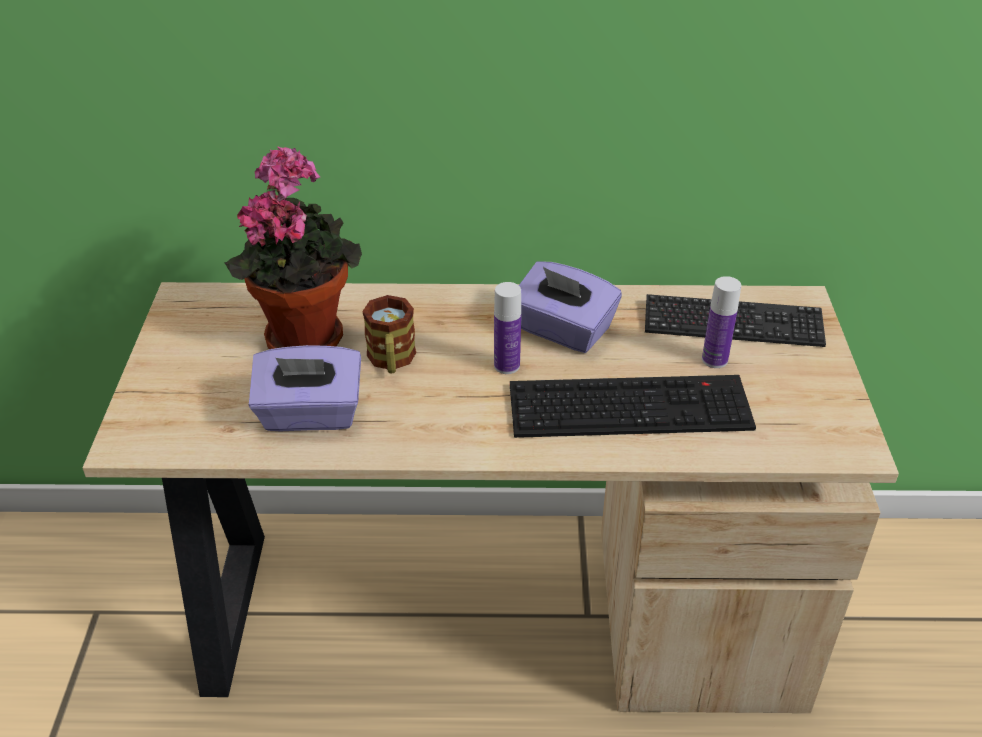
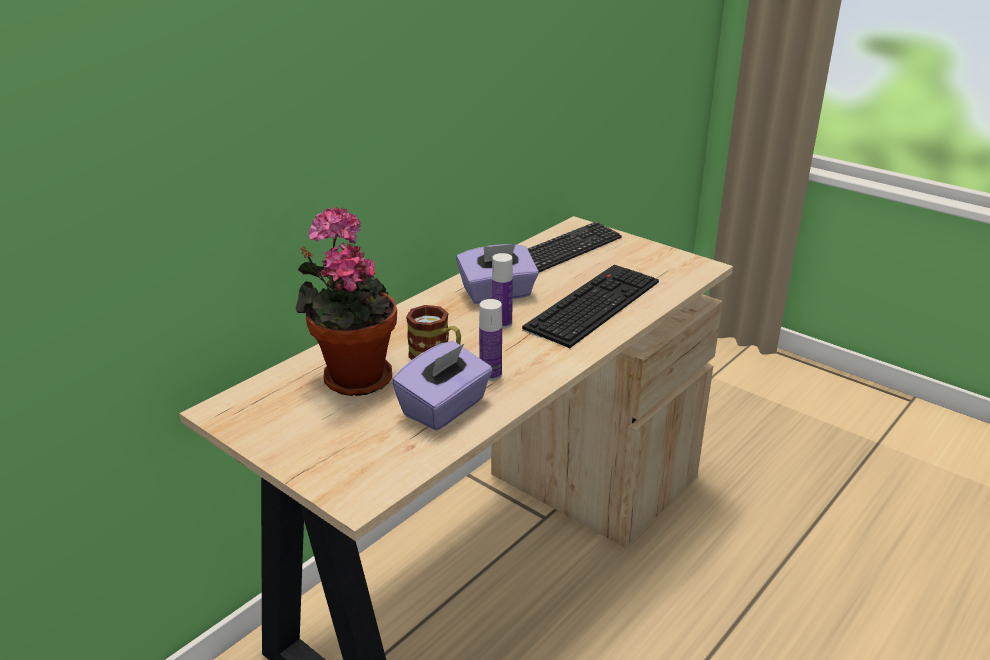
camera: 50 degrees left, 10 degrees down
bottle [702,276,741,368] -> bottle moved to [479,299,502,381]

